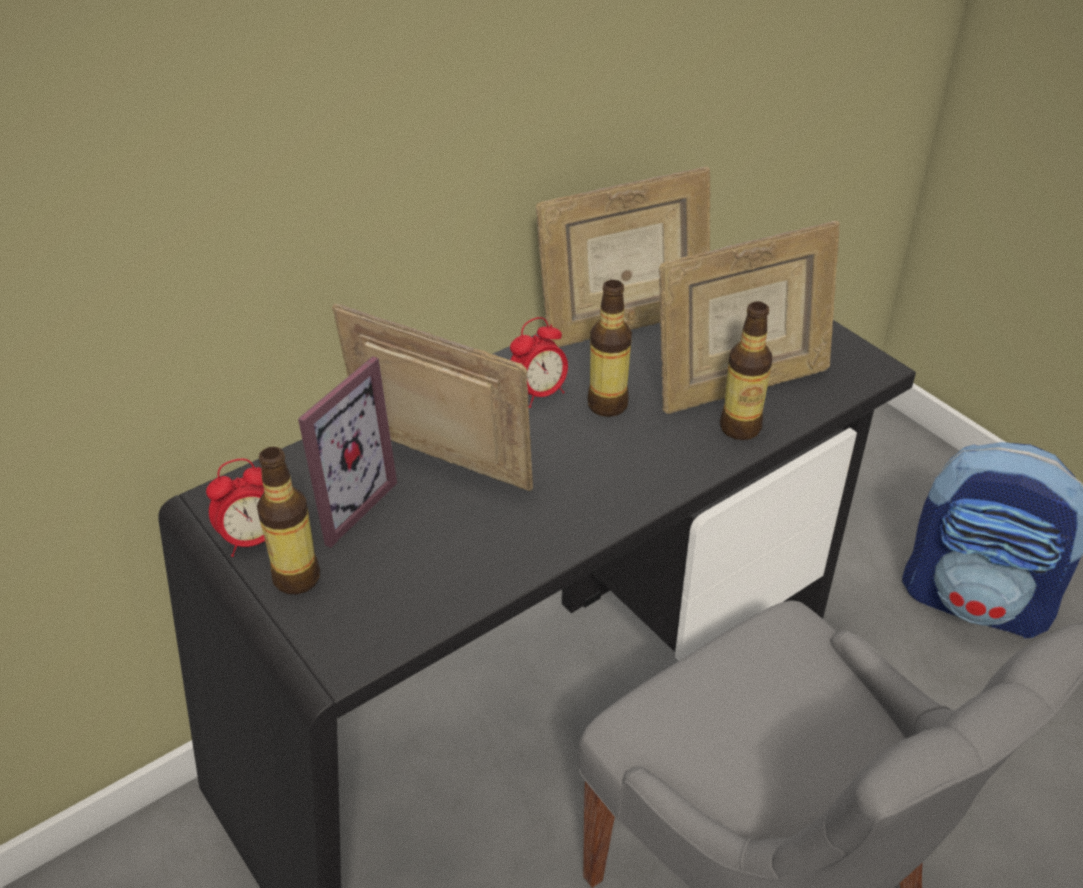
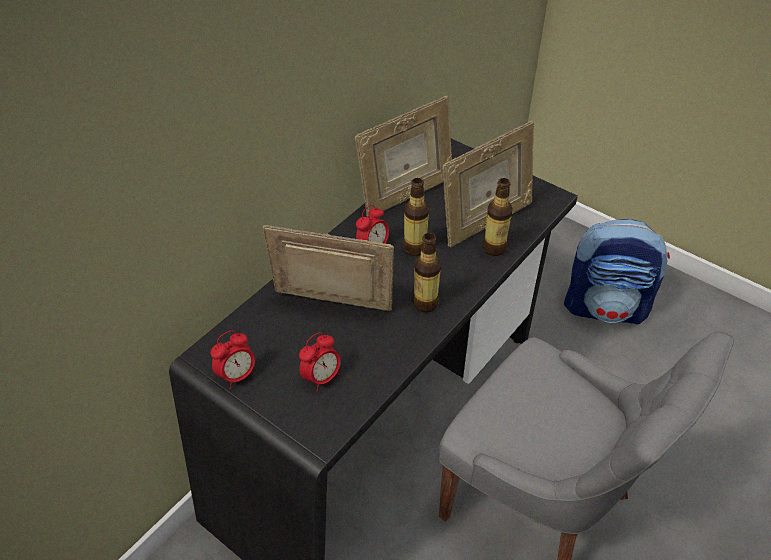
camera: 15 degrees left, 5 degrees up
bottle [257,447,320,594] -> bottle moved to [413,233,441,312]
picture frame [298,356,397,548] -> none
none -> alarm clock [299,333,341,392]

